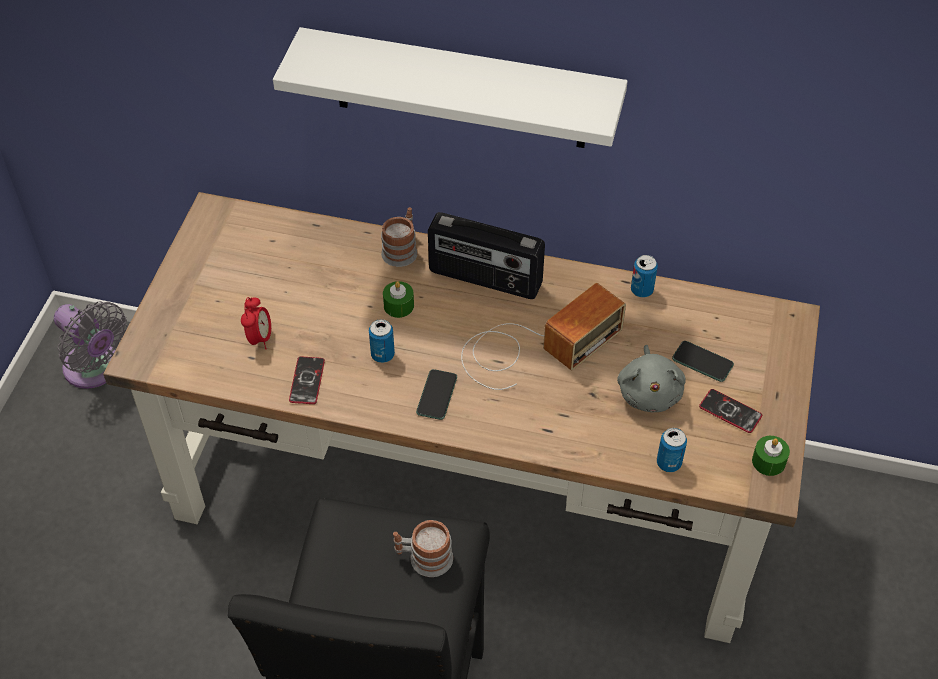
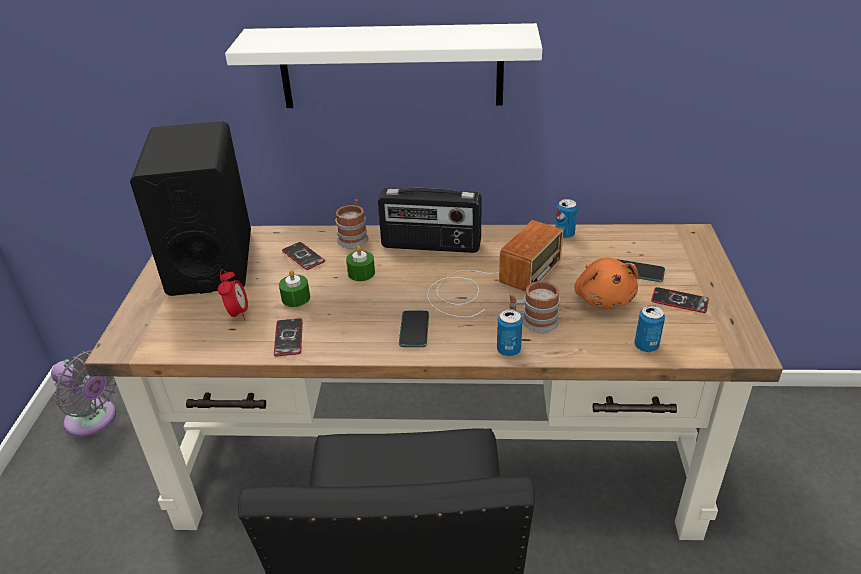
camera: 10 degrees left, 15 degrees down
can [369,319,395,363] -> can moved to [497,309,523,356]
mug [393,520,453,577] -> mug moved to [509,281,560,333]
grey plush toy [617,345,686,413] -> orange plush toy [574,257,639,309]
green candle [752,436,790,476] -> green candle moved to [279,270,310,307]
none -> black speaker [130,121,251,296]
none -> phone [282,242,325,270]

